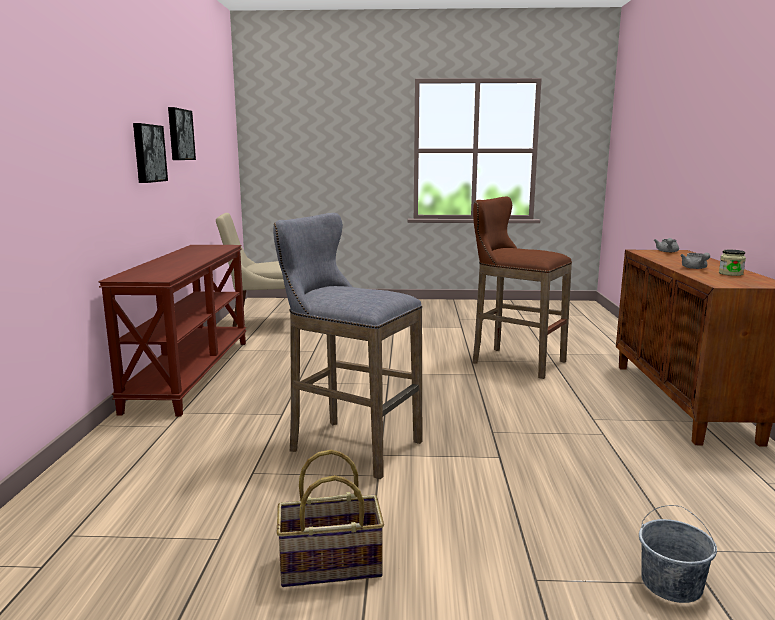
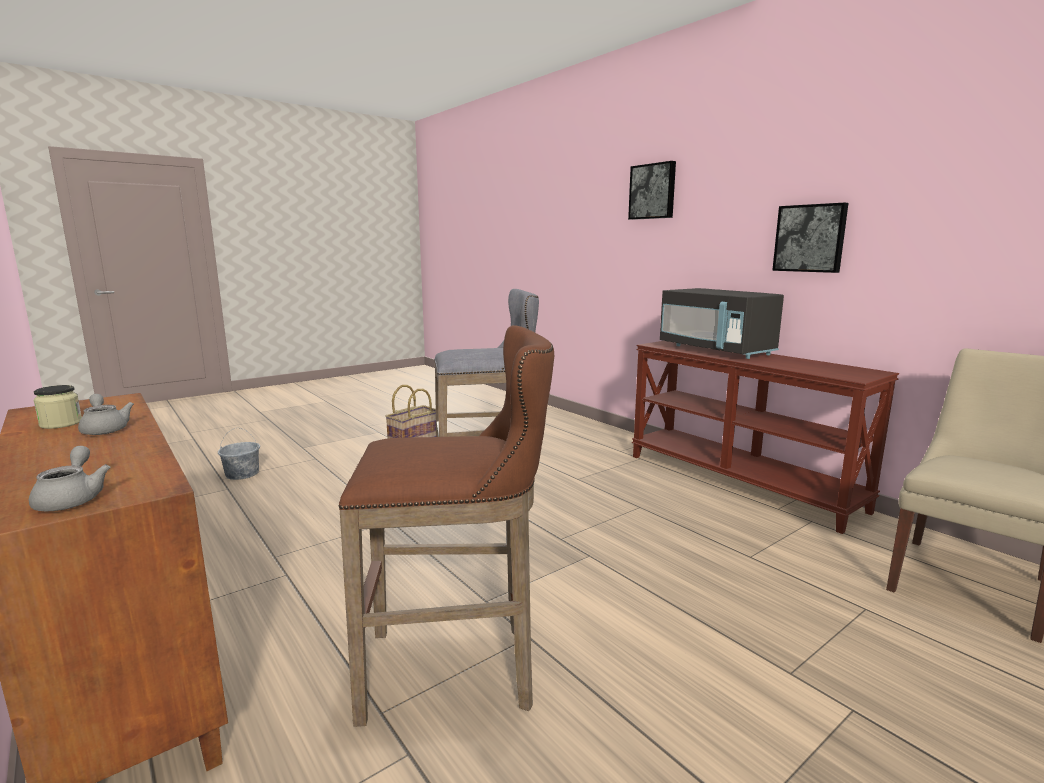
camera: 140 degrees right, 0 degrees up
picture [168,107,196,160] -> picture moved to [628,161,676,220]
none -> black microwave [660,288,784,359]

